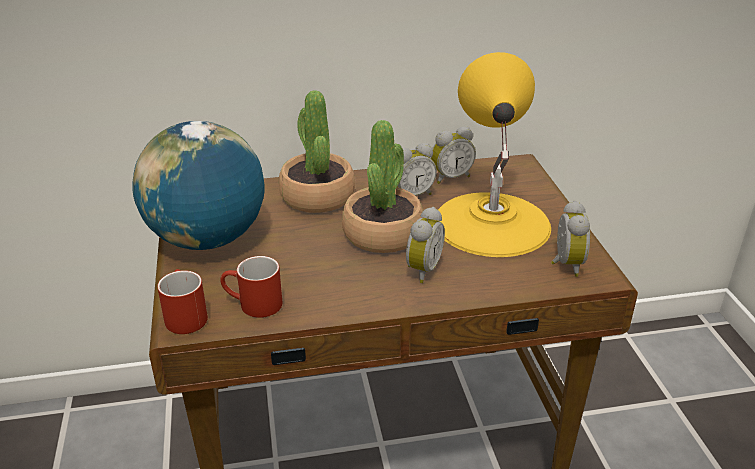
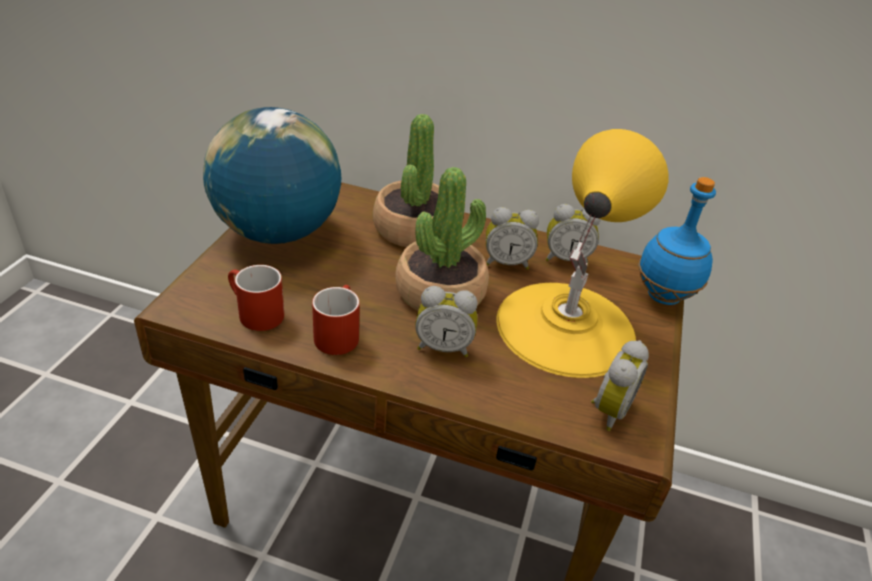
camera: 25 degrees right, 5 degrees up
red mug [157,269,208,334] -> red mug moved to [312,285,360,355]
alarm clock [406,207,445,283] -> alarm clock turned 45 degrees clockwise [415,286,478,357]
none -> blue bottle [638,177,716,305]

